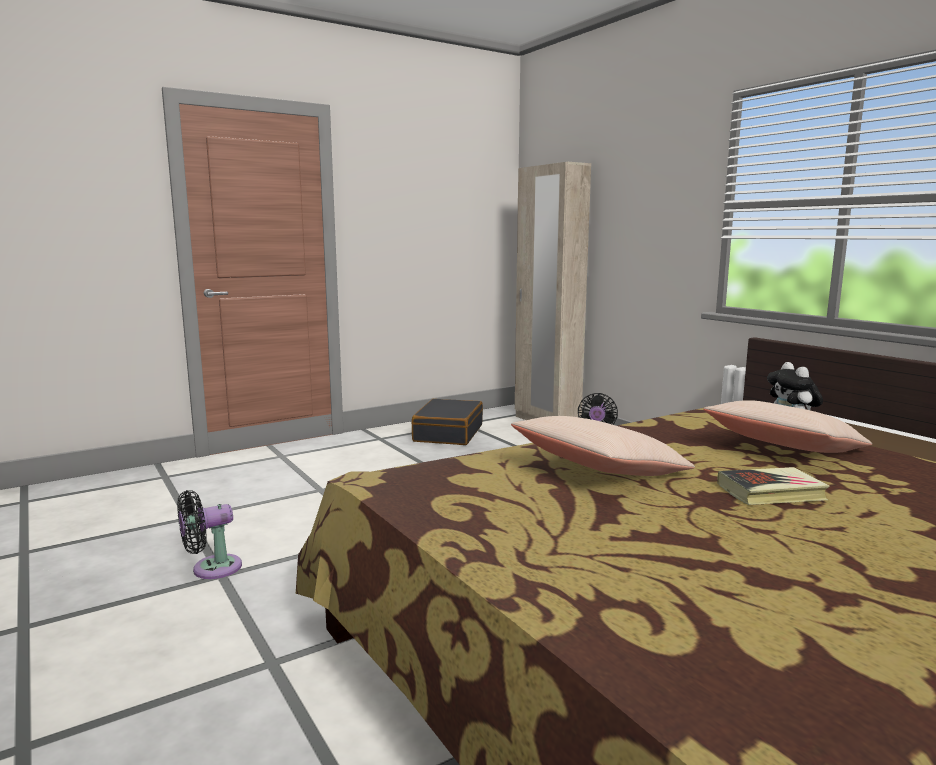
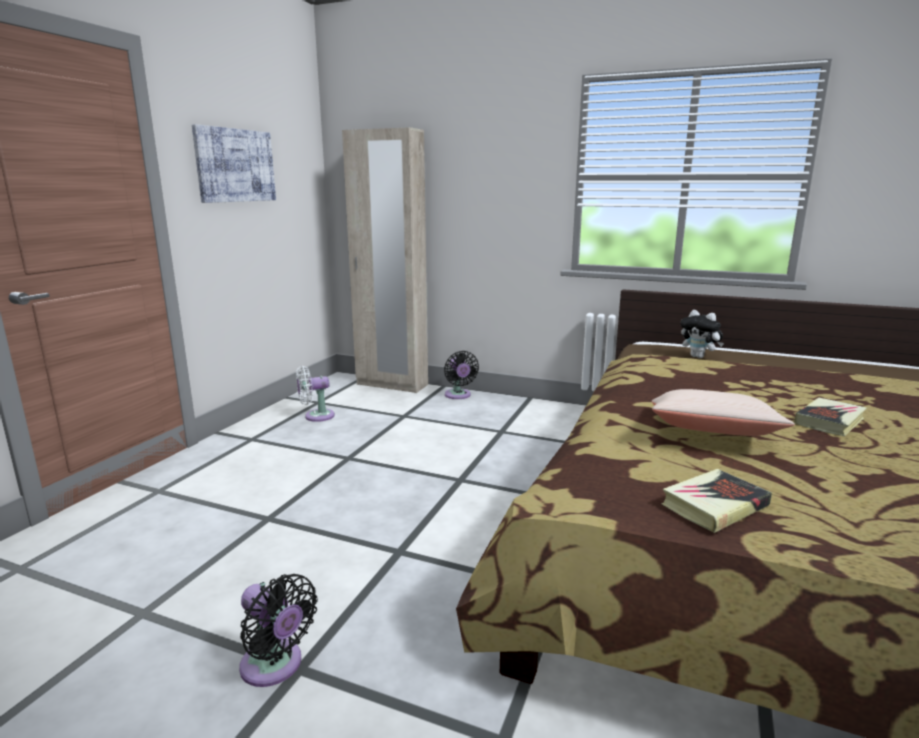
camera: 35 degrees left, 5 degrees up
black fan [177,490,242,579] -> black fan turned 75 degrees counterclockwise [239,574,318,687]
black suitcase [412,399,483,445] -> white fan [296,366,335,422]
beige pillow [703,400,872,453] -> none
none -> picture [192,124,276,203]
none -> book [662,469,772,533]

